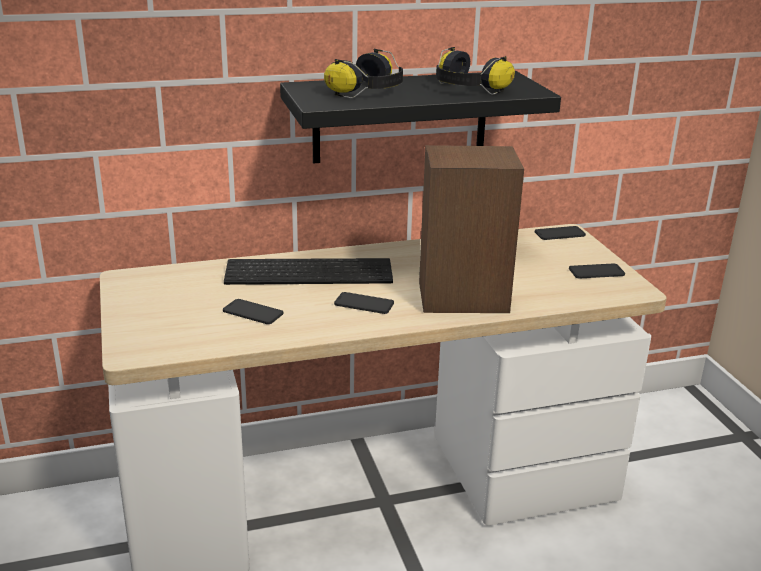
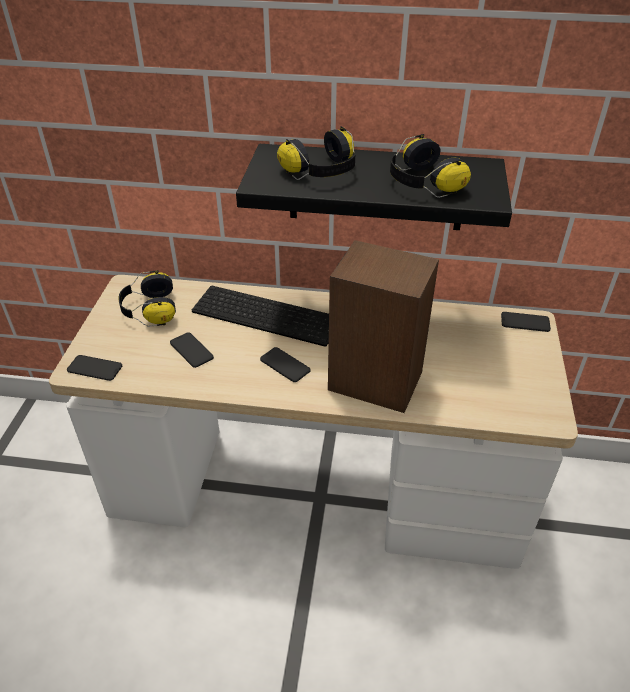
camera: 25 degrees right, 15 degrees up
phone [569,263,625,279] -> phone moved to [67,355,122,381]
none -> headphones [118,270,176,327]

